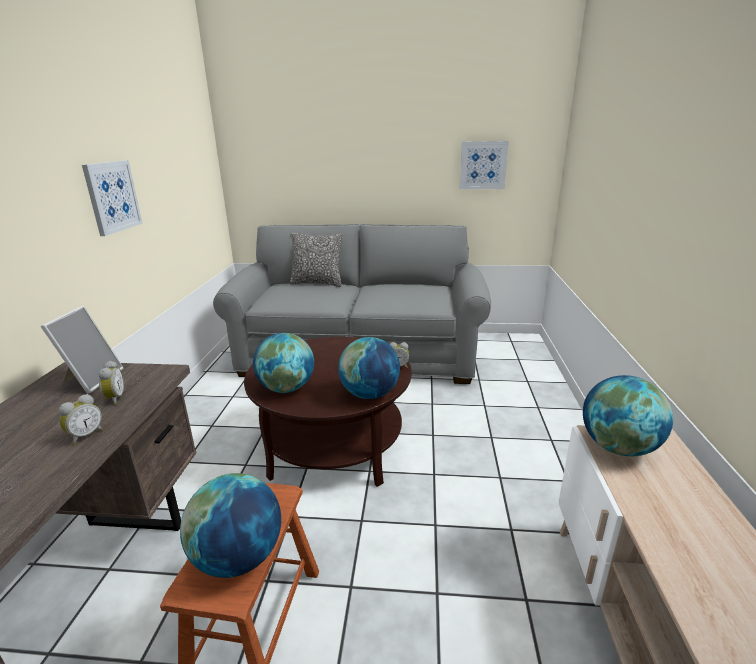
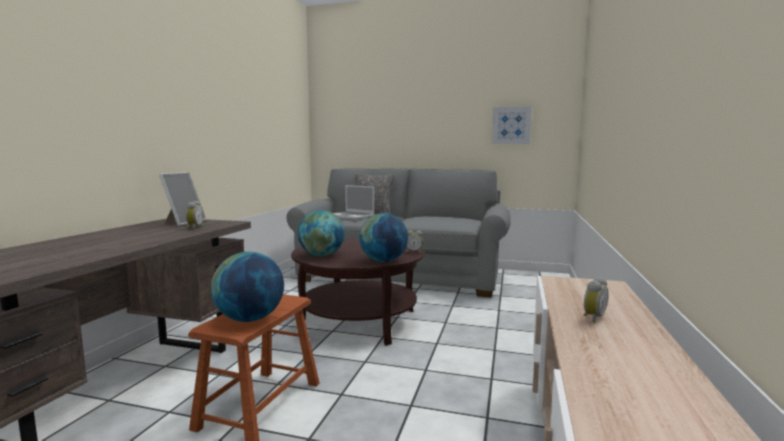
camera: 10 degrees right, 15 degrees down
alarm clock [59,394,103,444] -> alarm clock moved to [583,277,609,323]
picture [82,160,143,236] -> none
globe [583,375,673,456] -> none
none -> laptop [333,185,374,220]

